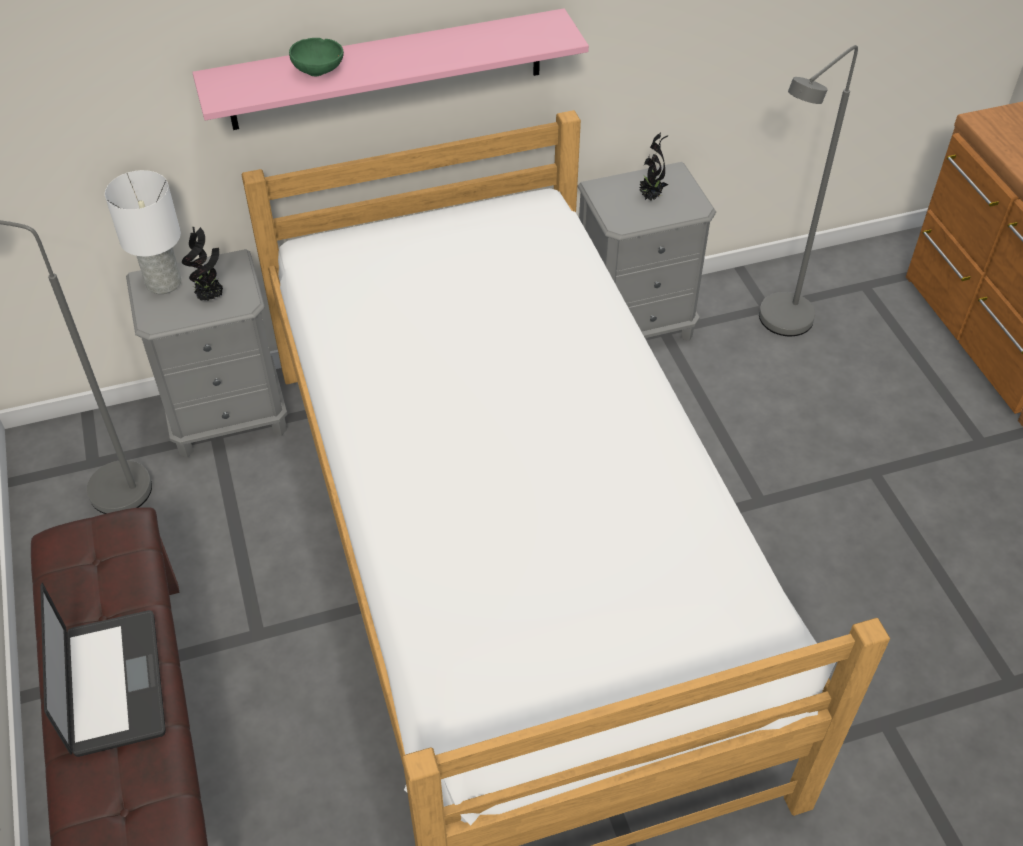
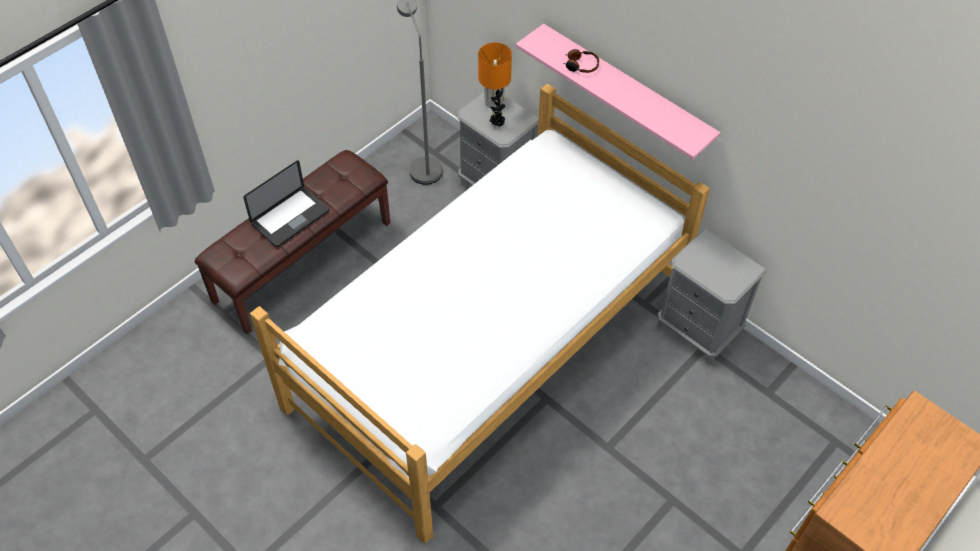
camera: 60 degrees right, 5 degrees up
white table lamp [105,170,181,294] -> orange table lamp [478,42,512,108]
green bowl [289,38,344,76] -> headphones [564,49,599,73]
potted plant [639,132,668,201] -> none
grey floor lamp [759,45,858,336] -> none

